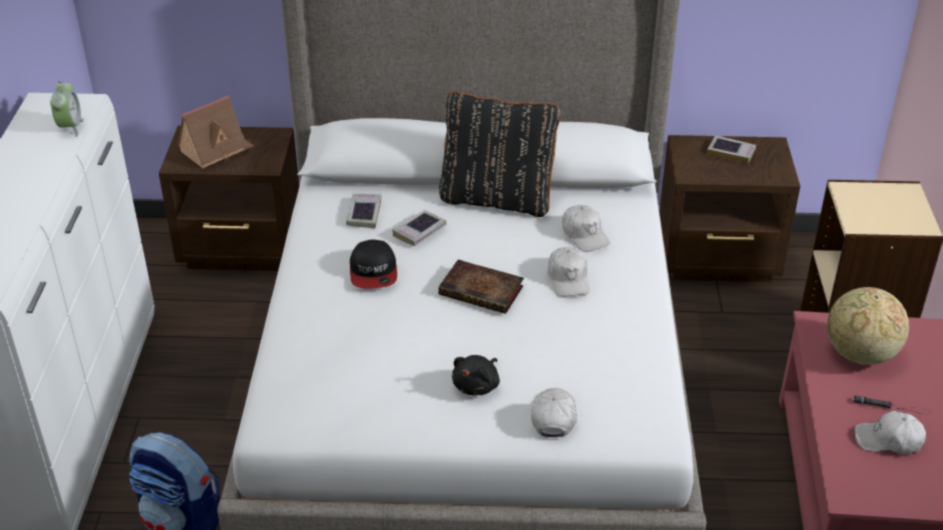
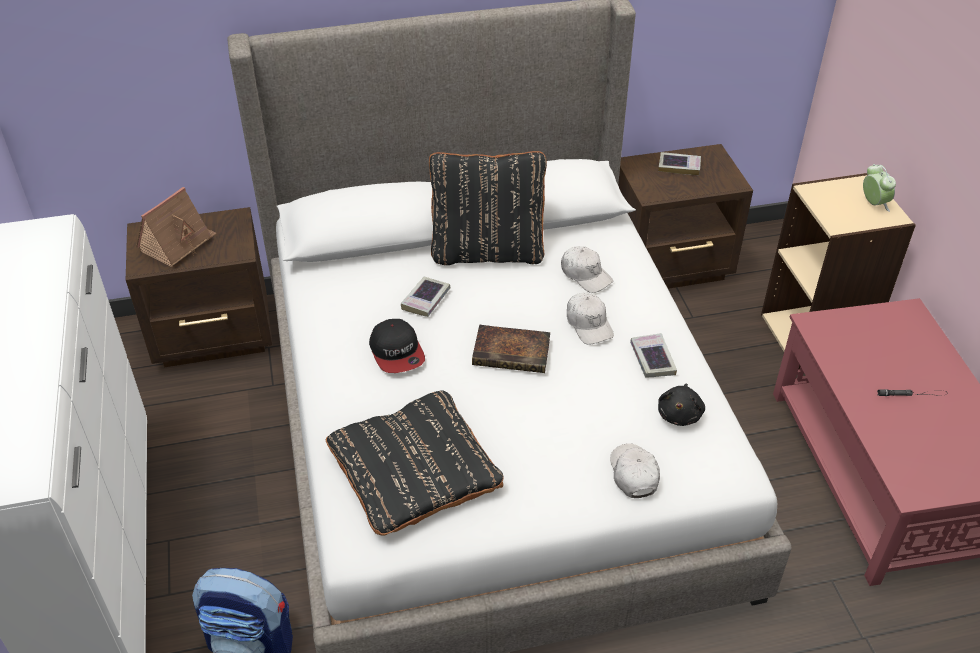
camera: 15 degrees left, 5 degrees up
alarm clock [50,81,84,137] -> alarm clock moved to [863,164,896,212]
book [346,194,381,229] -> book moved to [630,333,677,377]
black plush toy [452,355,500,395] -> black plush toy moved to [658,384,705,426]
globe [827,287,909,365] -> none
white cap [854,411,926,454] -> none
none -> black pillow [326,390,504,536]

